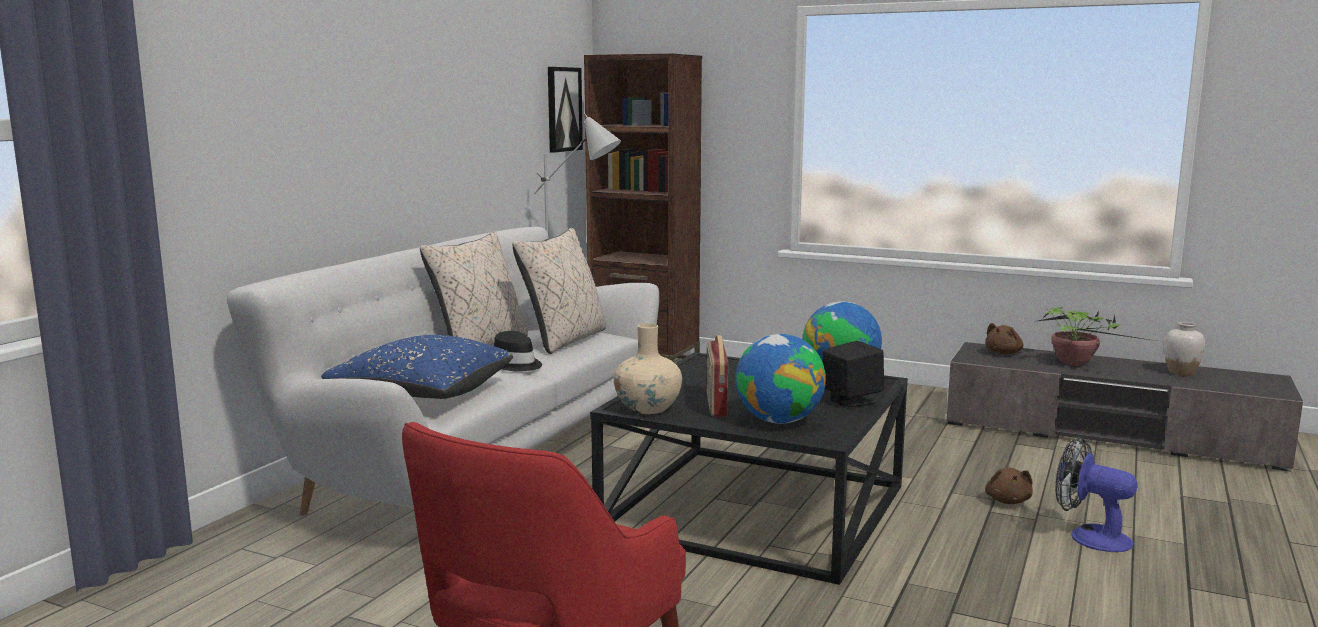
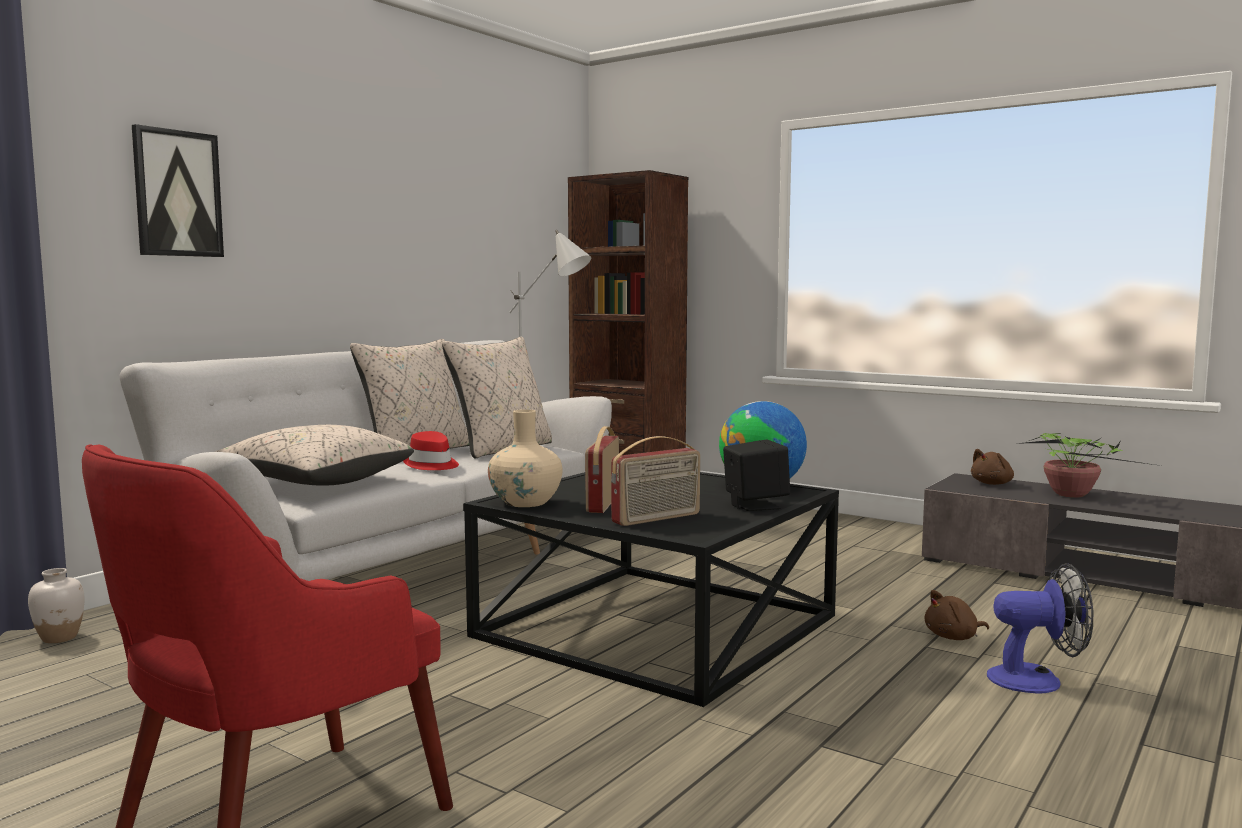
camera: 10 degrees right, 5 degrees down
blue pillow [321,335,513,399] -> beige pillow [215,425,414,486]
black hat [494,331,542,371] -> red hat [403,431,459,470]
picture [548,67,583,153] -> picture moved to [132,124,224,257]
globe [736,334,826,424] -> radio [611,436,700,526]
brown plush toy [985,468,1033,504] -> brown plush toy turned 60 degrees clockwise [925,590,989,640]
fan [1056,437,1138,552] -> fan turned 135 degrees clockwise [987,563,1093,694]
white vase [1165,322,1205,376] -> white vase moved to [28,568,85,643]

